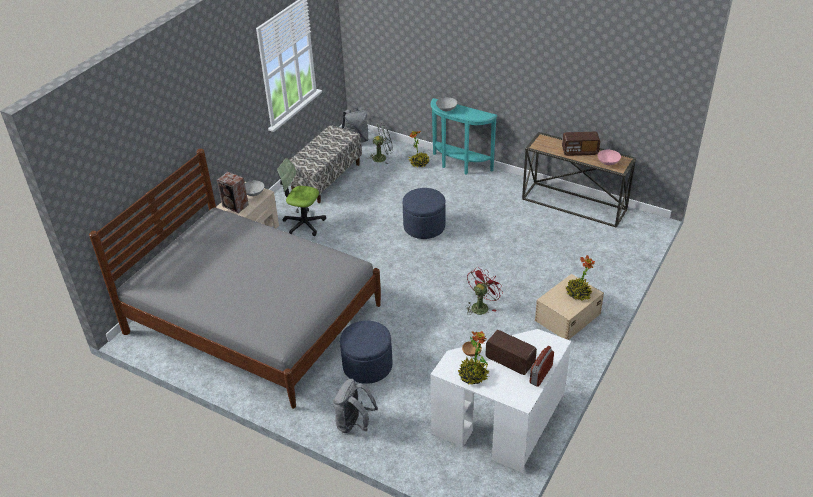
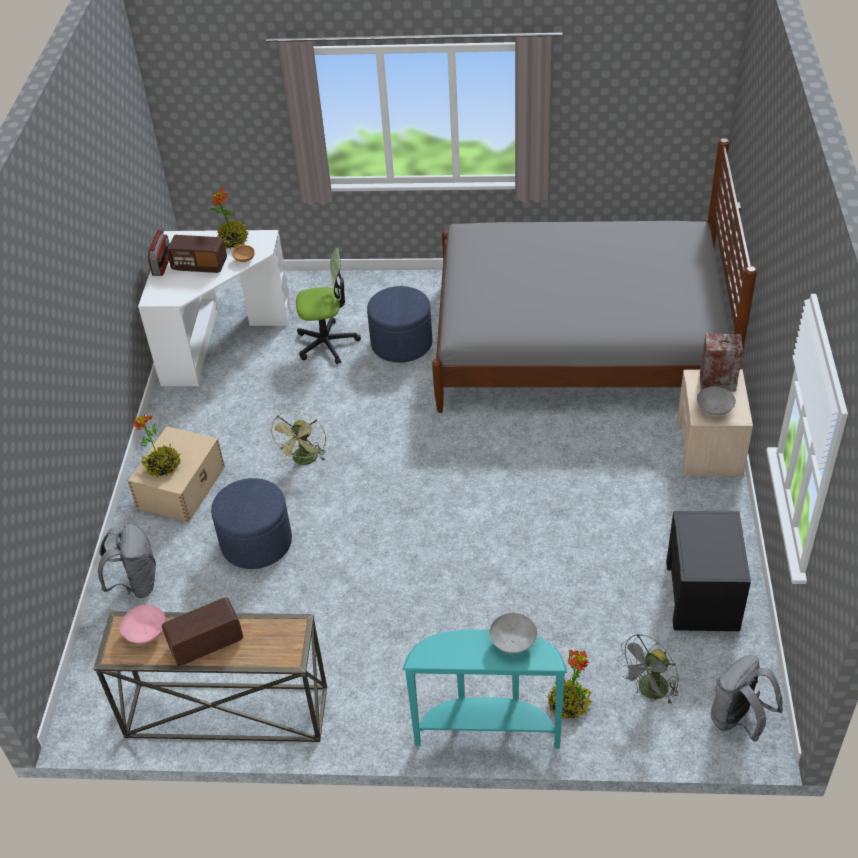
camera: 155 degrees right, 5 degrees up
office chair [277,158,326,236] -> office chair moved to [296,248,361,364]
bench [290,125,362,203] -> black nightstand [666,511,751,631]
grey backpack [333,379,378,433] -> grey backpack moved to [98,524,156,598]
blue ottoman [403,188,445,239] -> blue ottoman moved to [211,478,292,569]
red fan [465,267,502,315] -> green fan [269,411,326,465]

